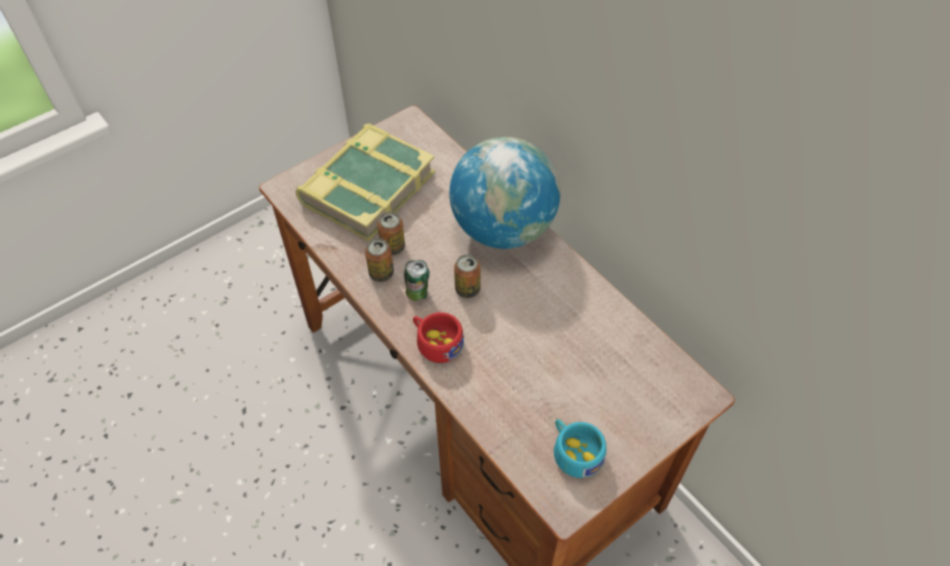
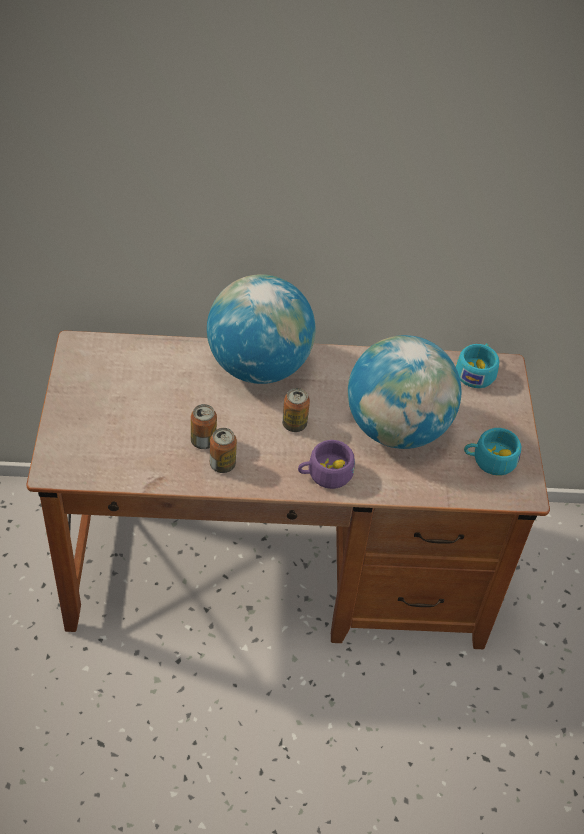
camera: 55 degrees left, 5 degrees down
book [296,124,435,241] -> none
can [404,260,430,300] -> none
red cup [413,312,464,363] -> purple cup [298,440,355,489]
none -> globe [348,335,461,449]
none -> turquoise cup [456,343,499,388]

